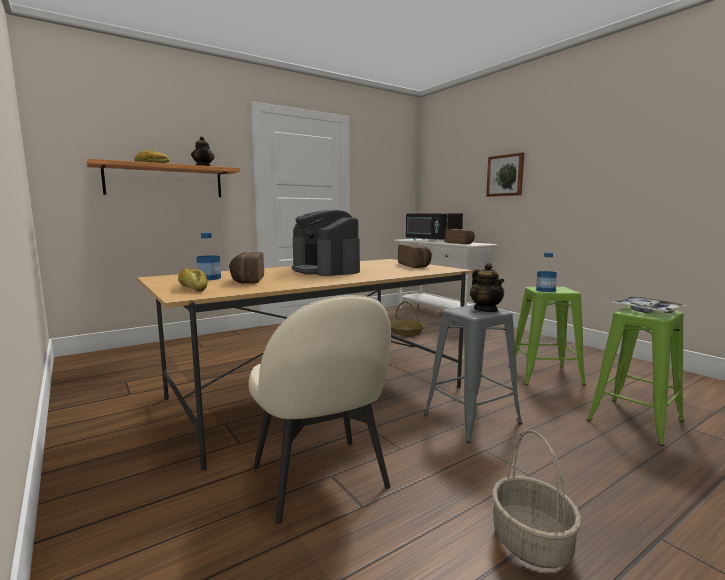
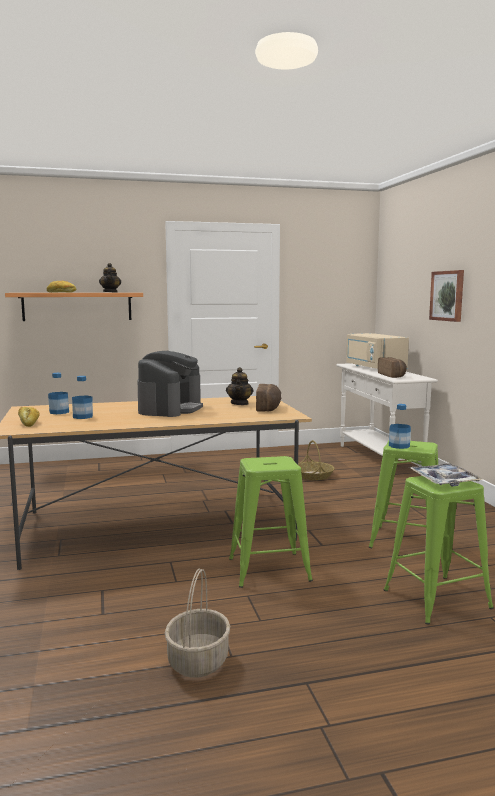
camera: 20 degrees right, 0 degrees up
bread [229,252,264,284] -> bottle [72,376,93,419]
beige chair [249,295,391,524] -> none
coffee machine [292,210,360,276] -> coffee machine turned 150 degrees counterclockwise [138,351,203,417]
black microwave [406,213,463,242] -> beige microwave [346,333,409,369]
grey stool [424,305,522,443] -> green stool [229,456,313,588]
teapot [470,263,504,312] -> teapot moved to [226,367,253,405]

